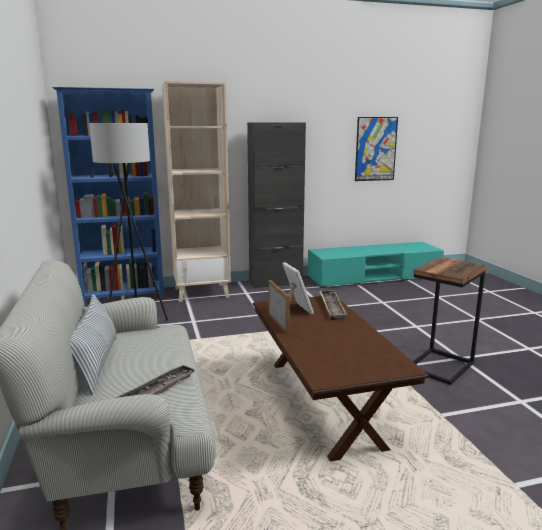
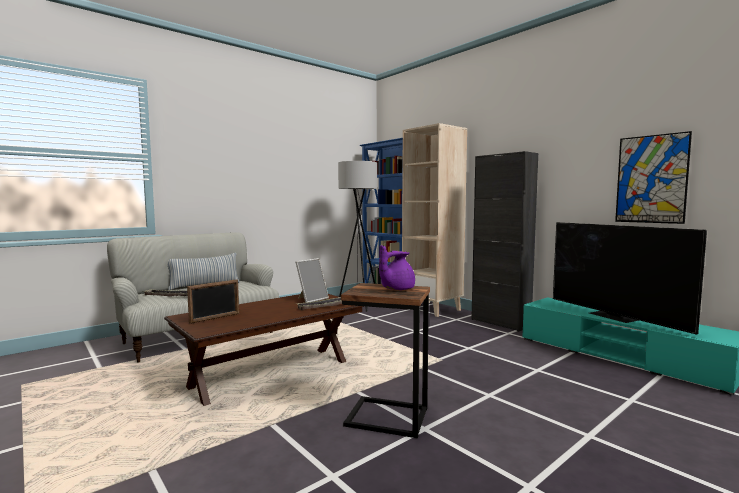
camera: 65 degrees right, 10 degrees down
picture frame [268,280,290,334] -> picture frame moved to [187,279,239,324]
none -> purple teapot [379,245,415,290]
none -> television [553,222,707,335]

